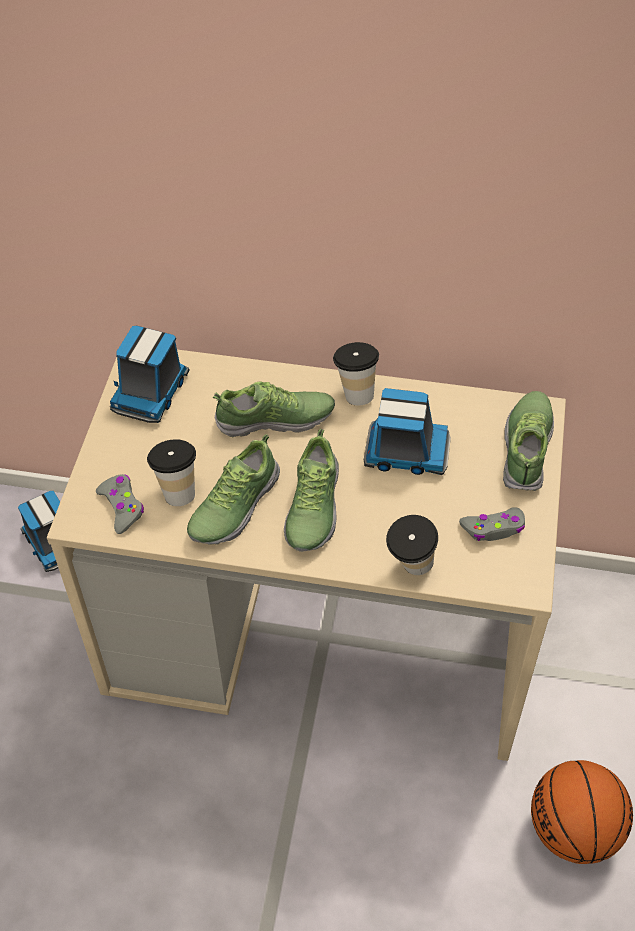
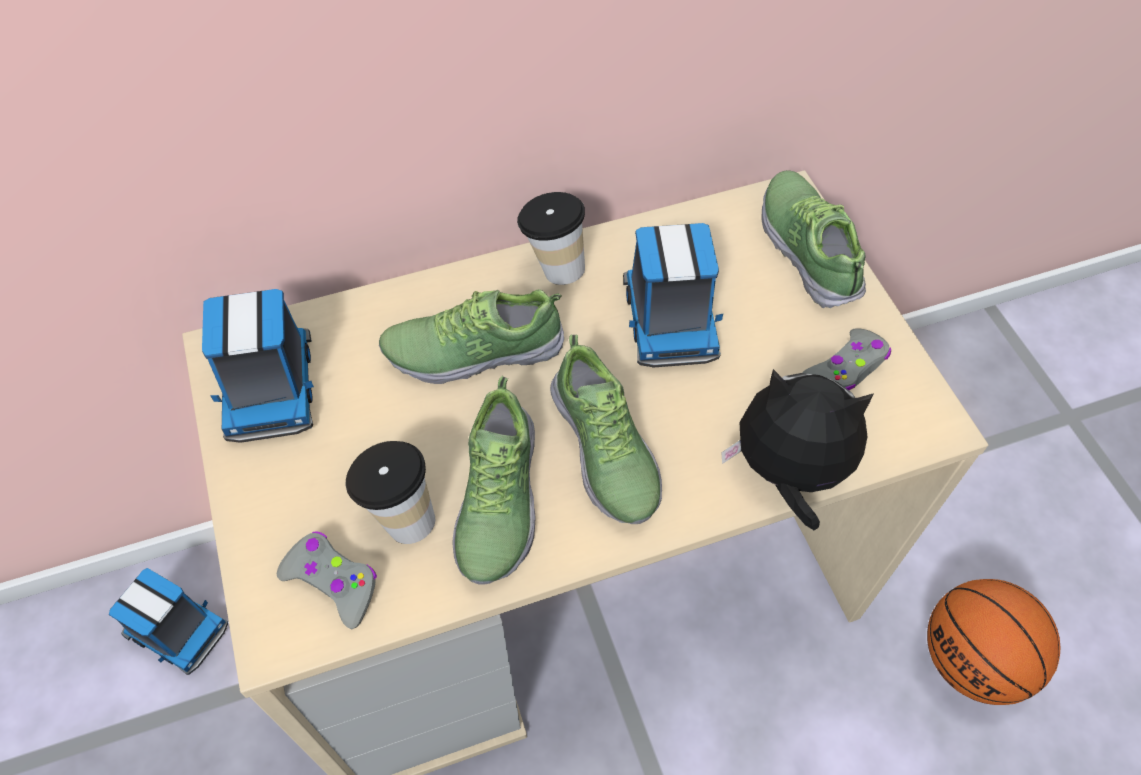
camera: 30 degrees left, 5 degrees up
shoe [213,381,335,437] -> shoe turned 150 degrees counterclockwise [379,289,564,384]
toy truck [364,388,451,475] -> toy truck turned 105 degrees clockwise [623,223,723,367]
cup [386,515,438,575] -> plush toy [721,369,874,530]

